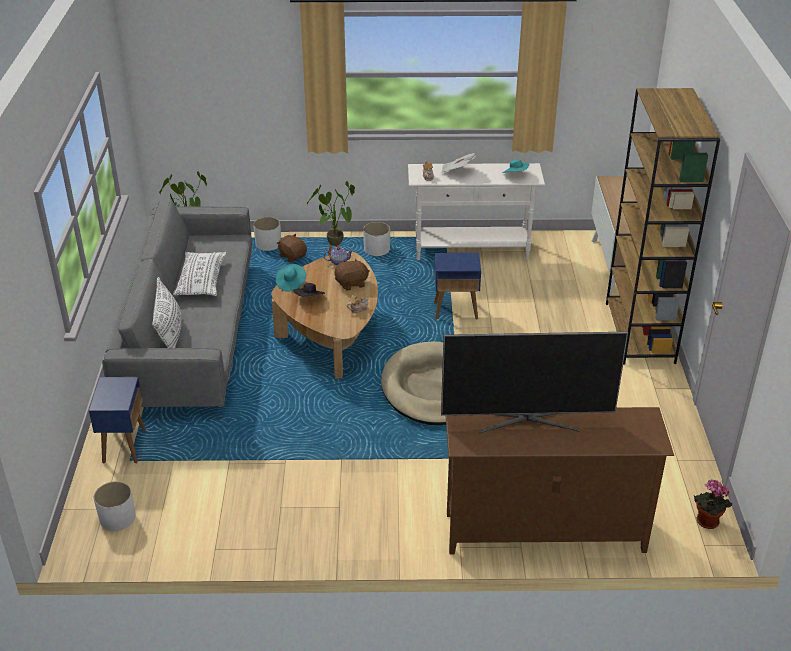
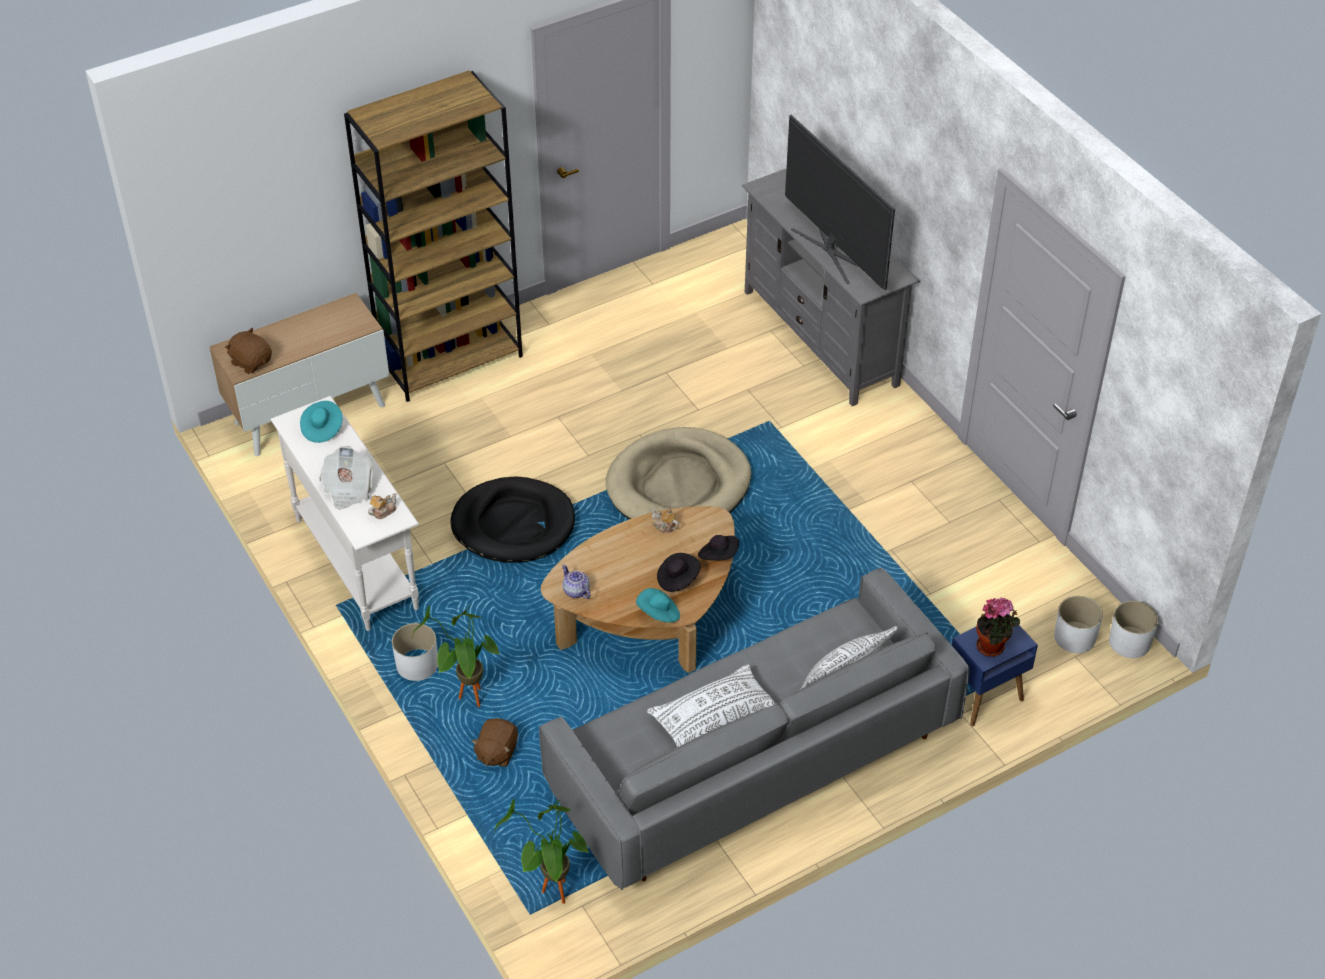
camera: 120 degrees left, 10 degrees up
white planter [253,217,281,251] -> white planter moved to [1109,601,1159,658]
brown plush toy [334,258,370,291] -> brown plush toy moved to [225,328,272,374]
blue side table [434,252,481,319] -> black dog bed [450,476,575,563]
brown tv stand [446,407,674,554] -> grey tv stand [741,169,920,406]
potted plant [694,479,732,529] -> potted plant moved to [976,597,1020,656]
none -> black hat [698,535,739,561]

